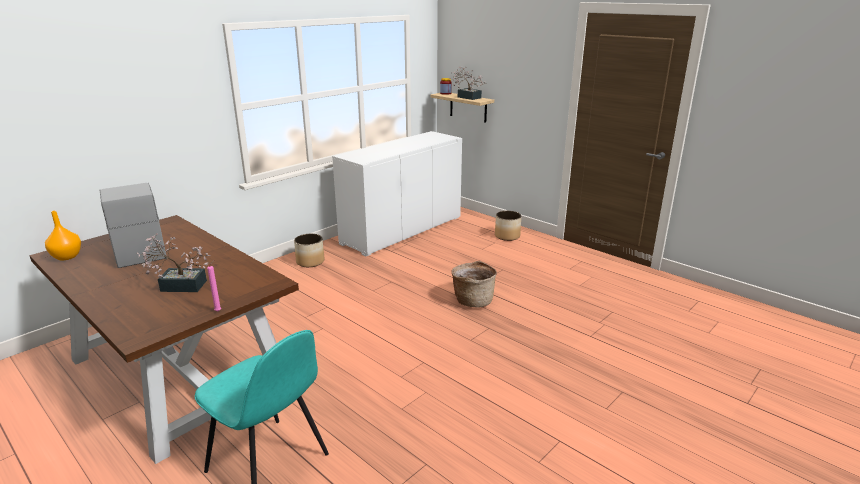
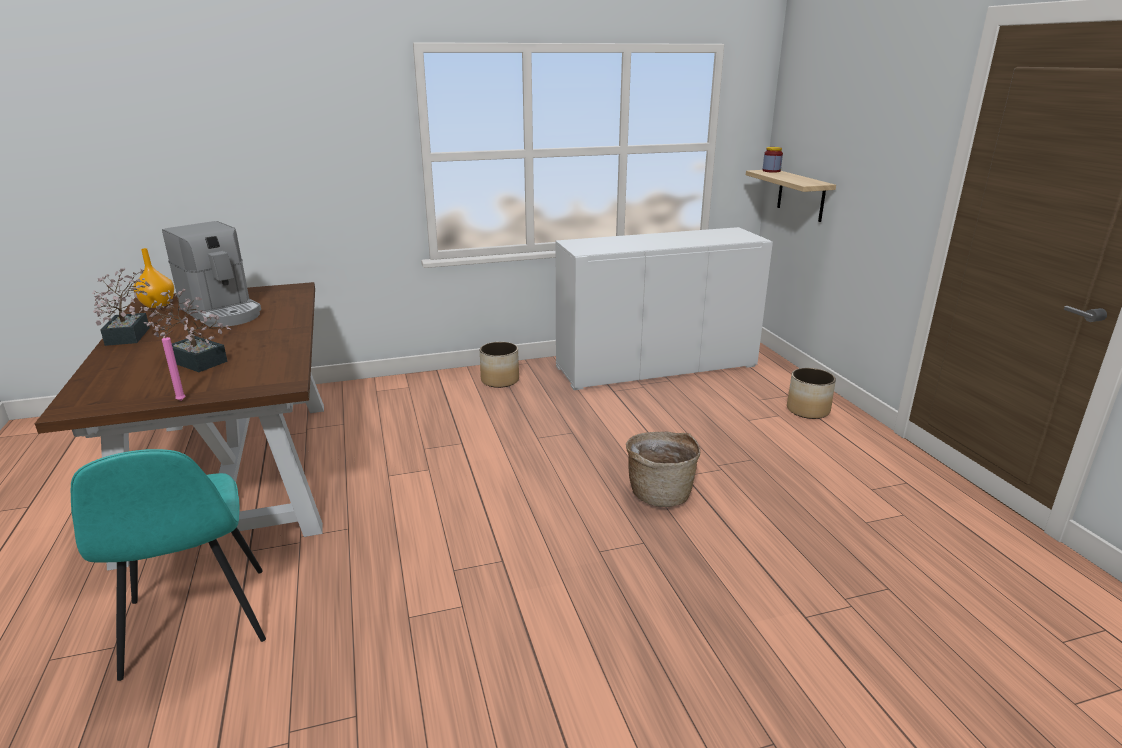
camera: 30 degrees right, 0 degrees up
coffee machine [100,183,166,268] -> coffee machine turned 135 degrees clockwise [162,221,261,327]
potted plant [451,66,486,100] -> potted plant moved to [92,267,150,346]

